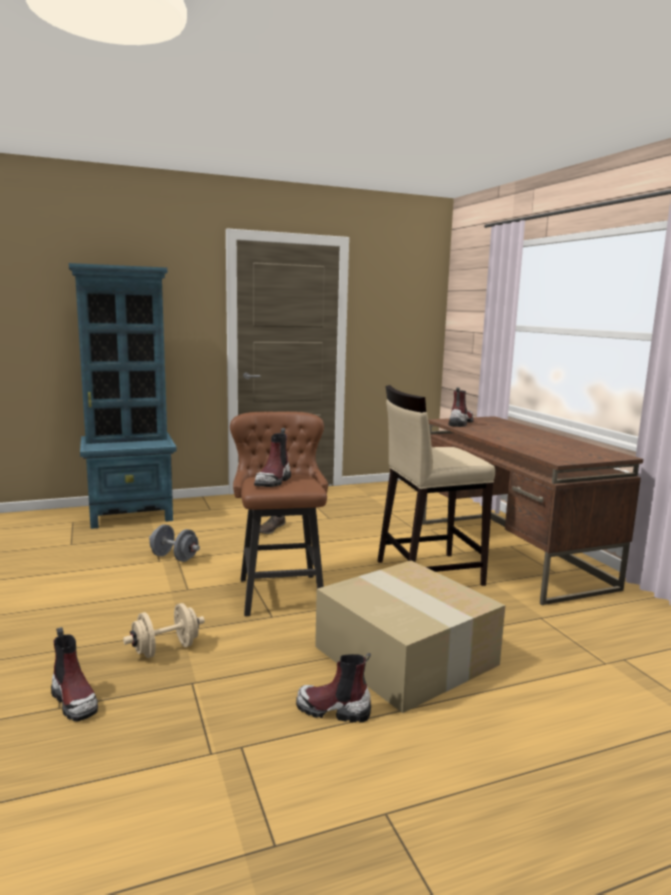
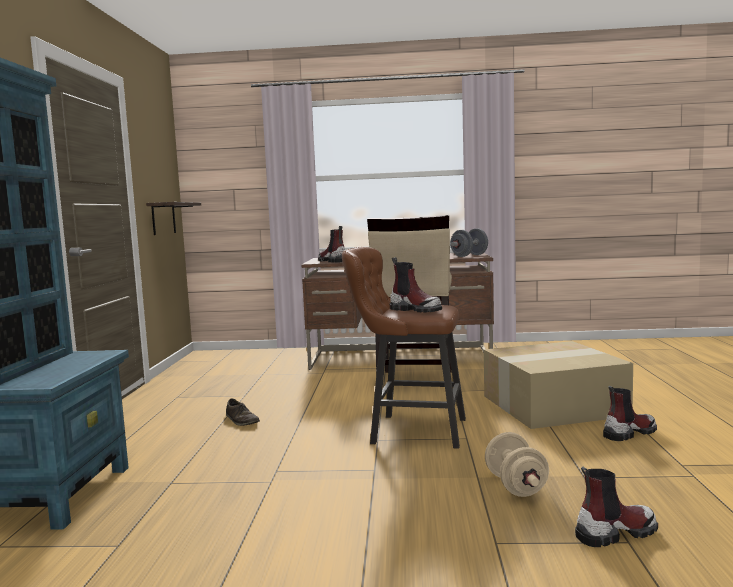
camera: 65 degrees left, 5 degrees down
grey dumbbell [149,524,200,562] -> grey dumbbell moved to [450,229,488,257]
boot [296,653,371,723] -> boot turned 150 degrees counterclockwise [603,386,657,441]
none -> shelf [146,202,201,235]

